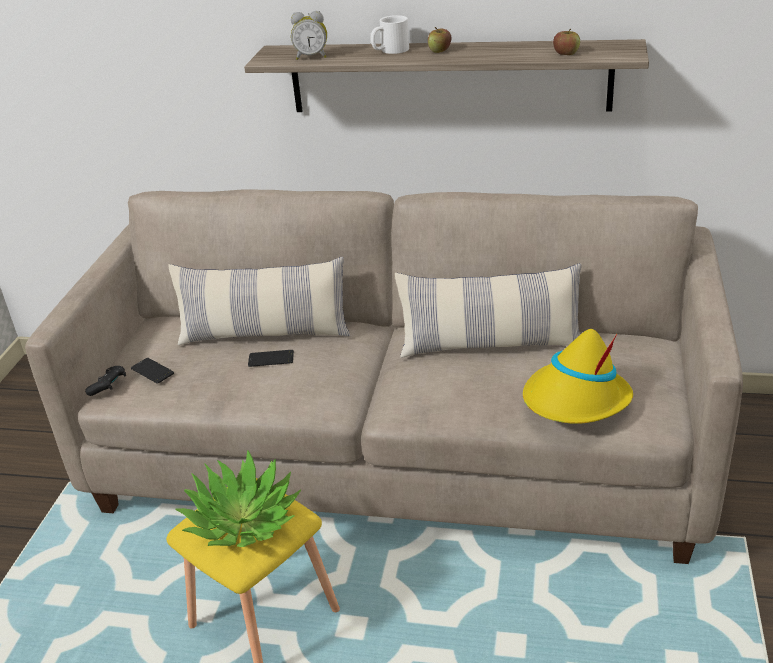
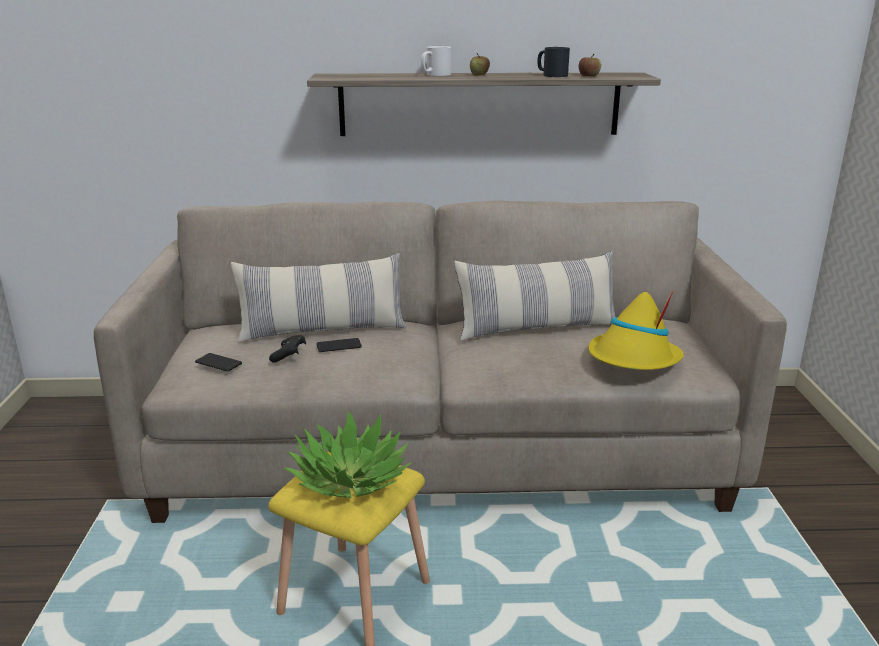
camera: 15 degrees left, 10 degrees down
black game controller [85,366,126,396] -> black game controller moved to [269,335,306,363]
alarm clock [291,11,327,60] -> none
none -> black mug [537,47,570,77]

